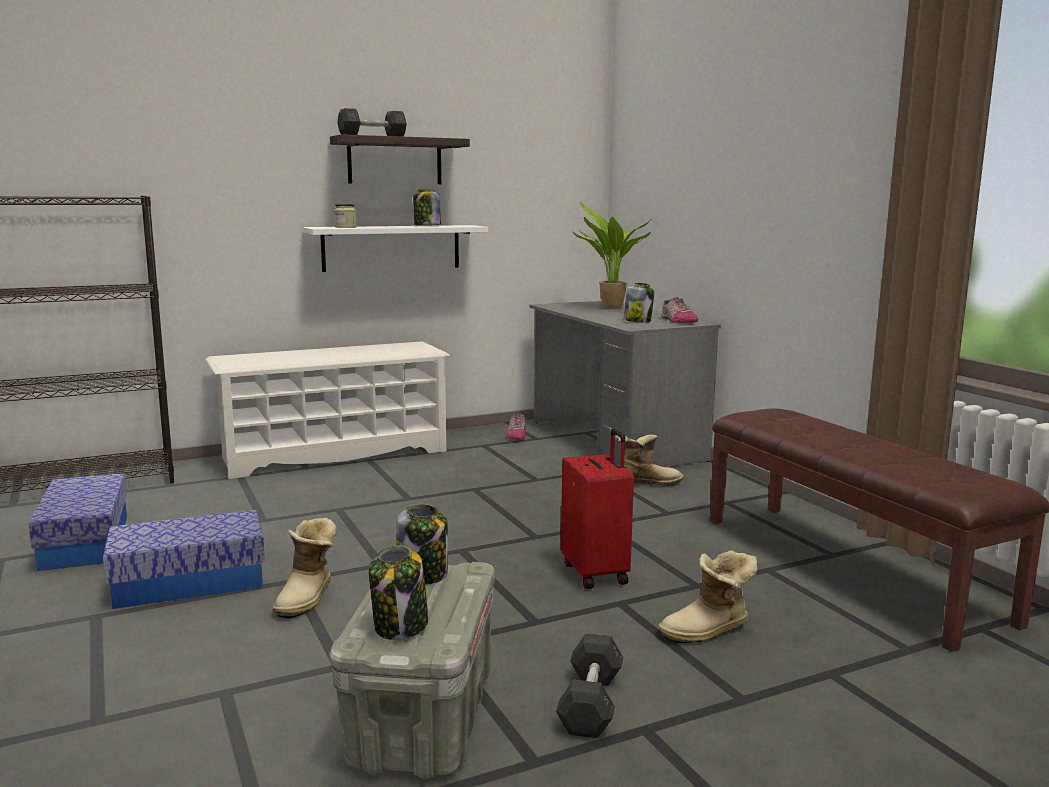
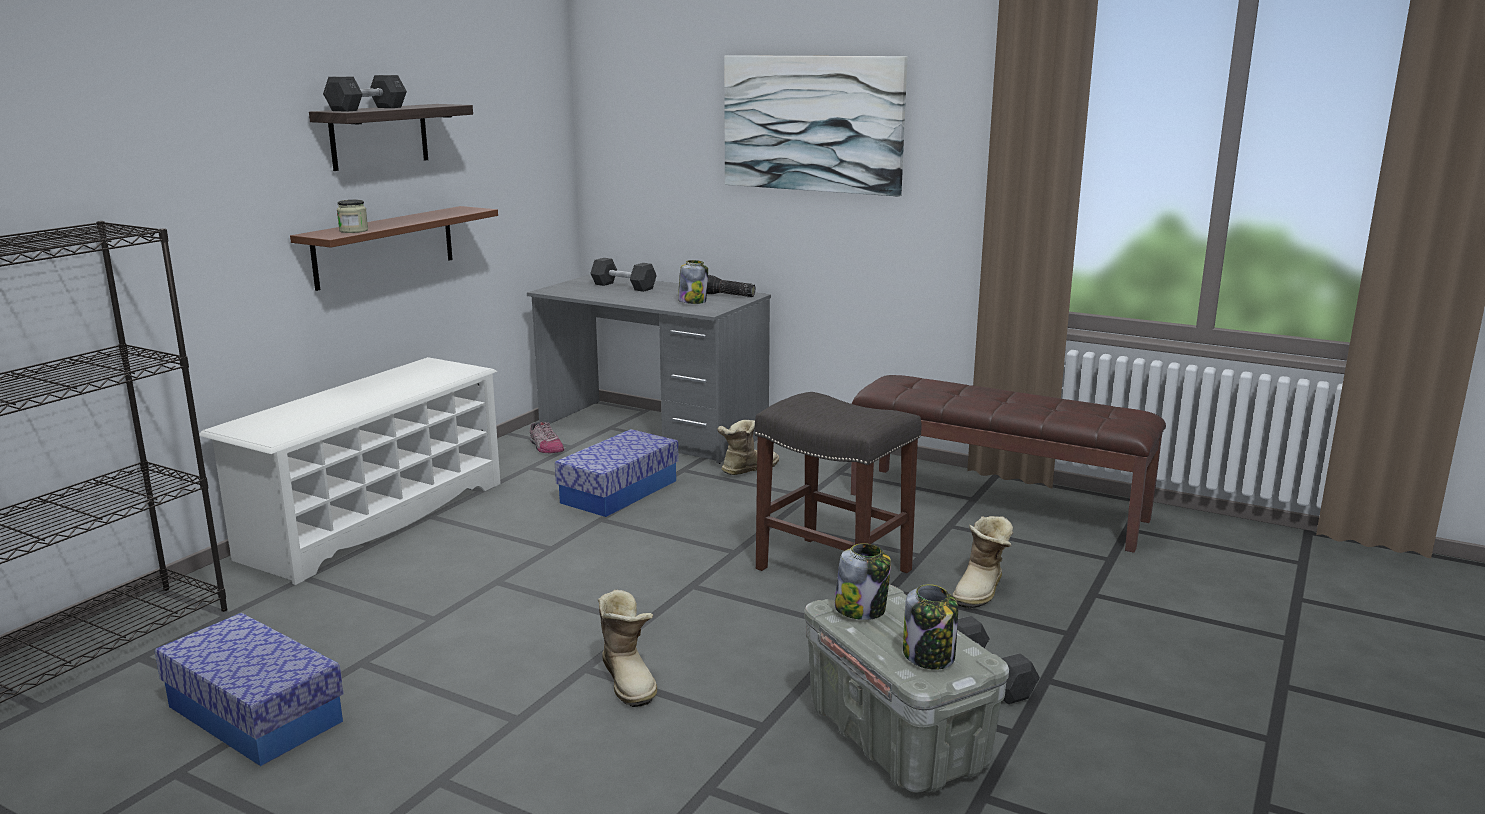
camera: 35 degrees left, 5 degrees up
storage box [103,510,265,609] -> storage box moved to [555,429,679,517]
white shelf [303,225,488,272] -> brown shelf [290,206,498,291]
jar [413,189,441,226] -> none
red suitcase [561,428,634,589] -> grey stool [755,392,922,573]
potted plant [572,202,652,309] -> black dumbbell [590,258,657,292]
shoe [662,297,698,323] -> flashlight [707,275,755,297]
none -> picture [724,55,908,196]

